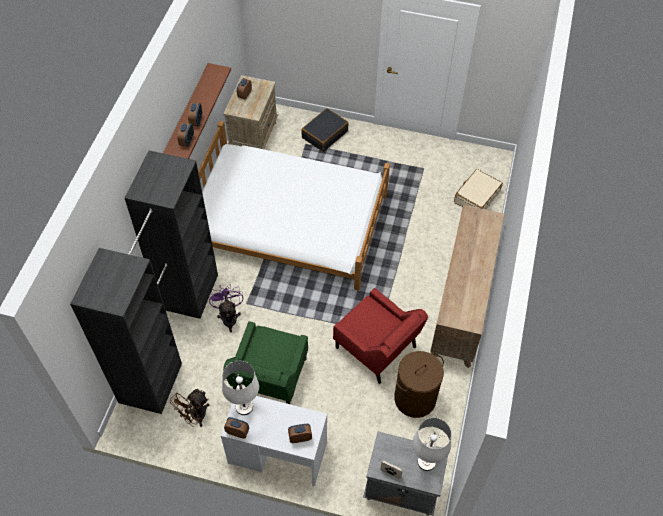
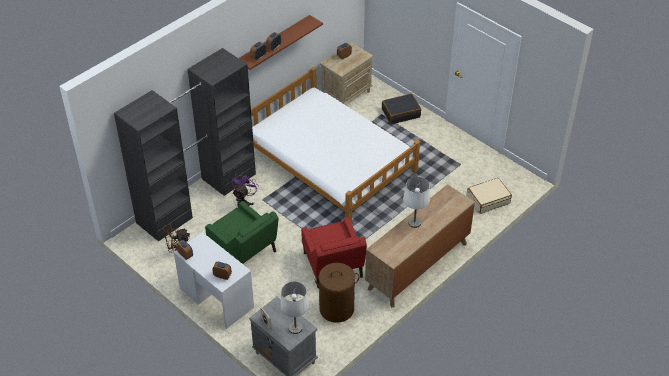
camera: 30 degrees right, 10 degrees down
white table lamp [222,361,259,415] -> white table lamp moved to [403,177,430,228]
green armchair [223,322,308,404] -> green armchair turned 90 degrees counterclockwise [205,201,279,264]

